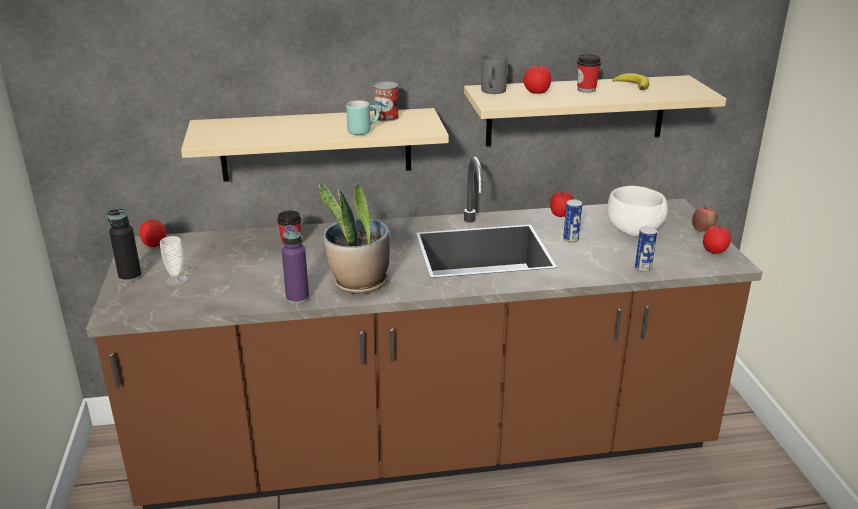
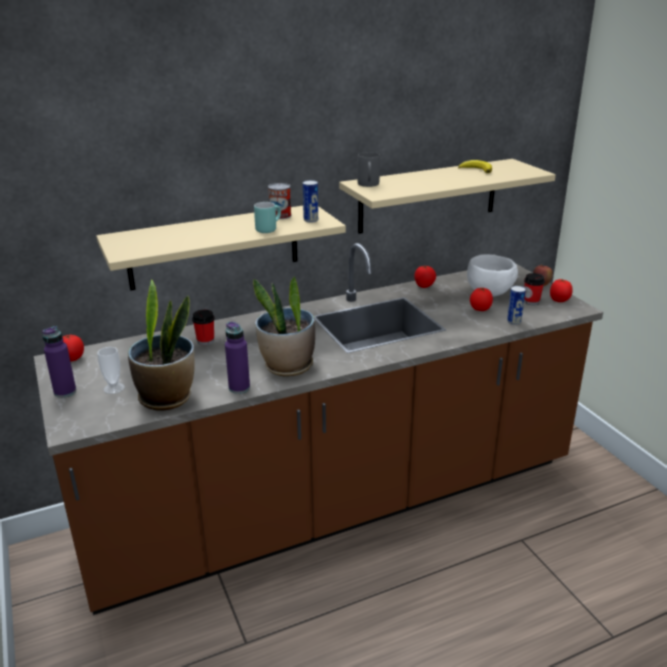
camera: 15 degrees left, 0 degrees up
black bottle [107,208,142,282] -> purple bottle [42,326,76,398]
tomato [523,65,551,94] -> tomato moved to [470,287,493,311]
can [563,199,582,243] -> can moved to [303,180,318,223]
cup [577,54,601,93] -> cup moved to [524,273,545,305]
none -> potted plant [128,280,195,410]

